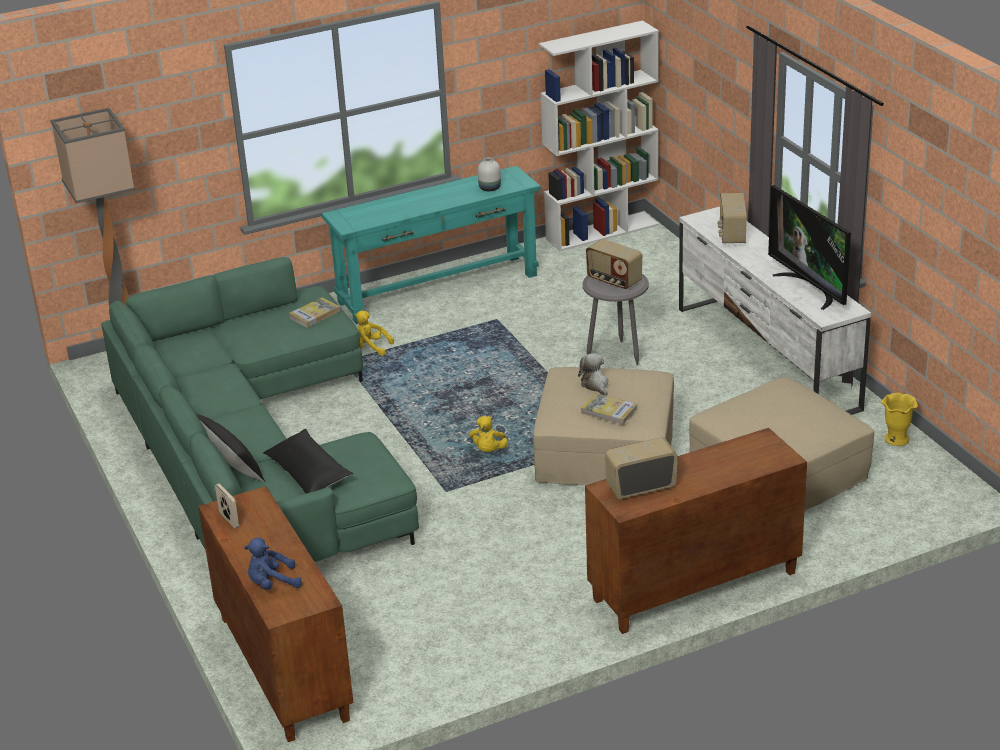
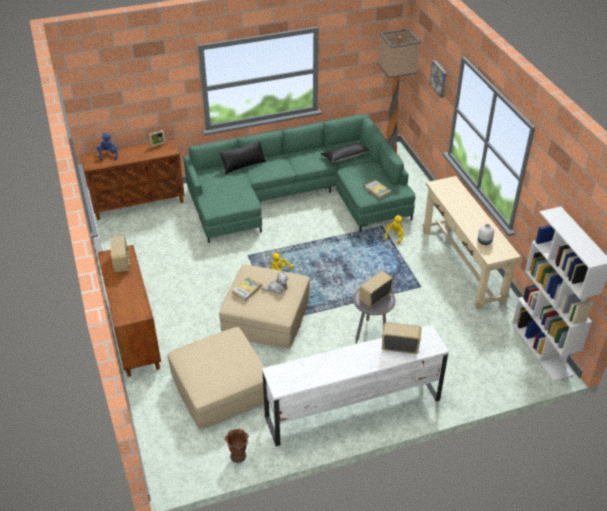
camera: 95 degrees right, 10 degrees up
black pillow [263,429,353,494] -> black pillow moved to [320,143,369,163]
turquoise console table [321,166,541,324] -> beige console table [423,176,521,310]
television [768,185,851,310] -> none
yellow vase [881,393,918,446] -> brown vase [224,429,249,463]
none -> picture [429,60,447,98]

